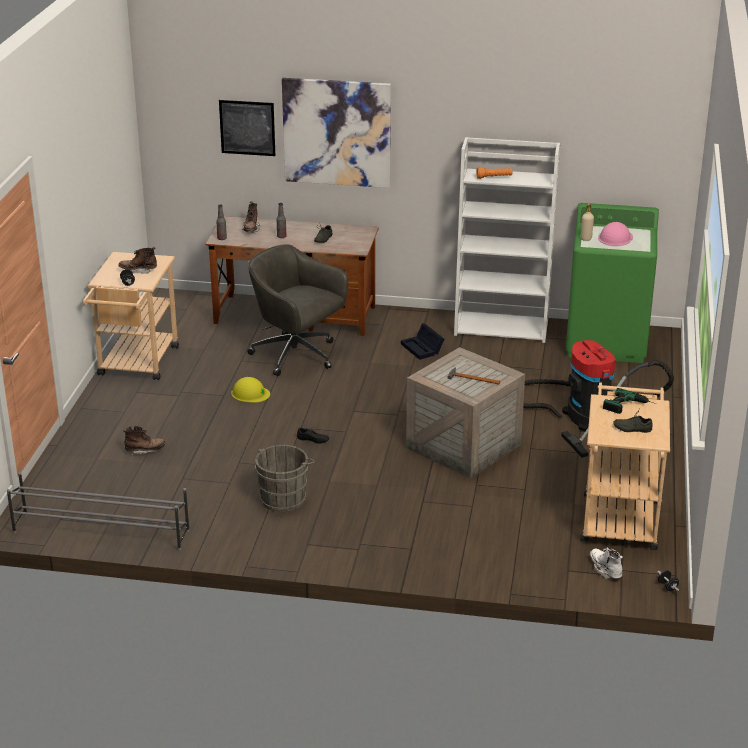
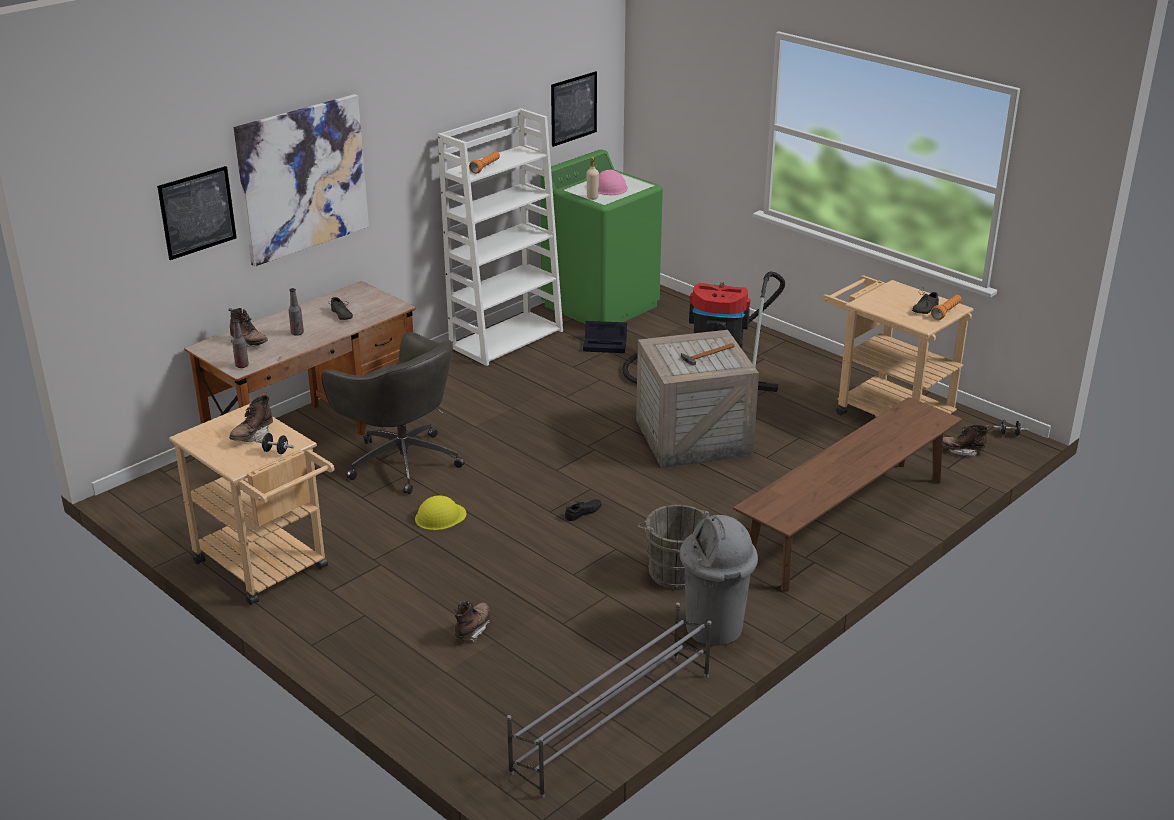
camera: 55 degrees left, 0 degrees up
grey office chair [247,244,348,376] -> grey office chair turned 120 degrees counterclockwise [321,332,465,494]
black storage box [401,323,444,360] -> black storage box moved to [583,321,627,353]
white boot [590,547,623,579] -> brown boot [943,425,990,456]
power drill [603,388,656,414] -> none
none -> picture [551,71,597,147]
none -> grey trash can [679,515,758,645]
none -> brown bench [733,397,962,591]
none -> orange flashlight [931,295,962,320]

